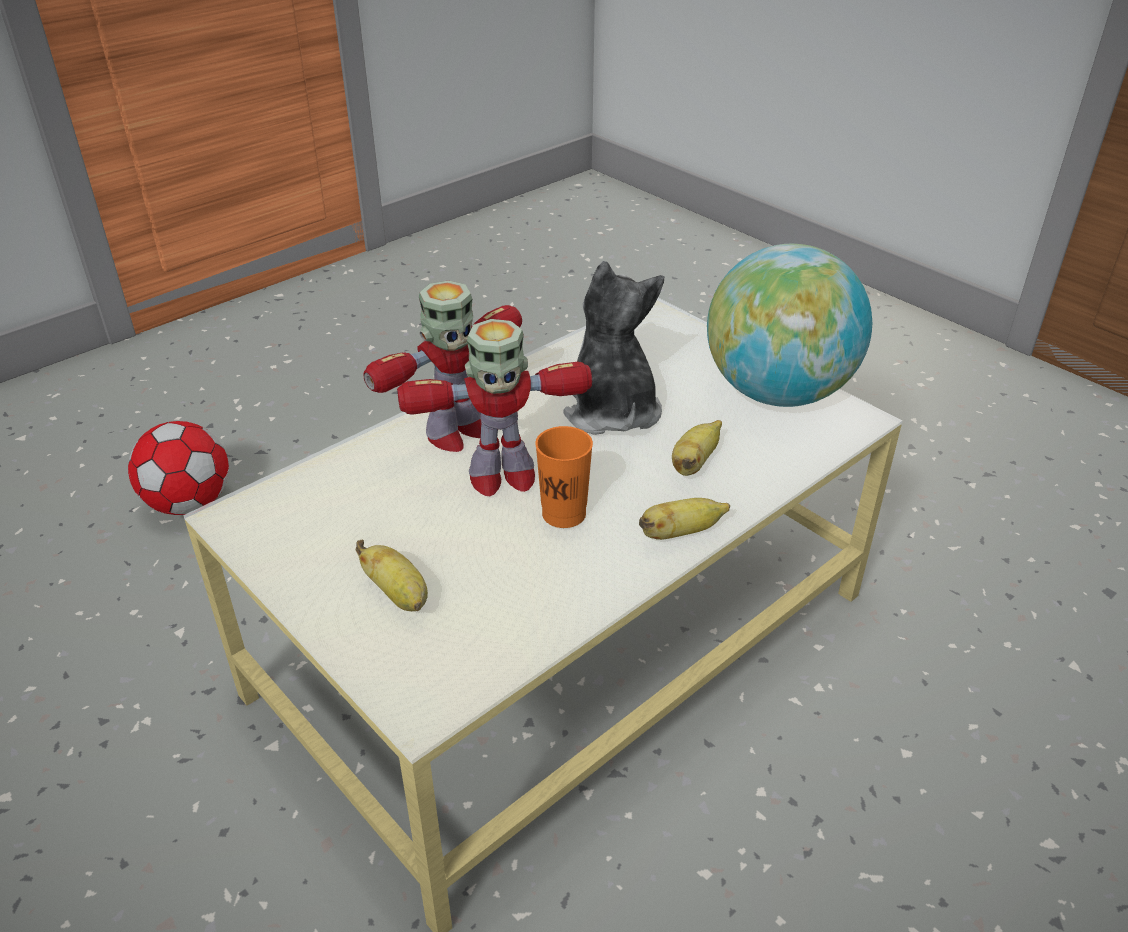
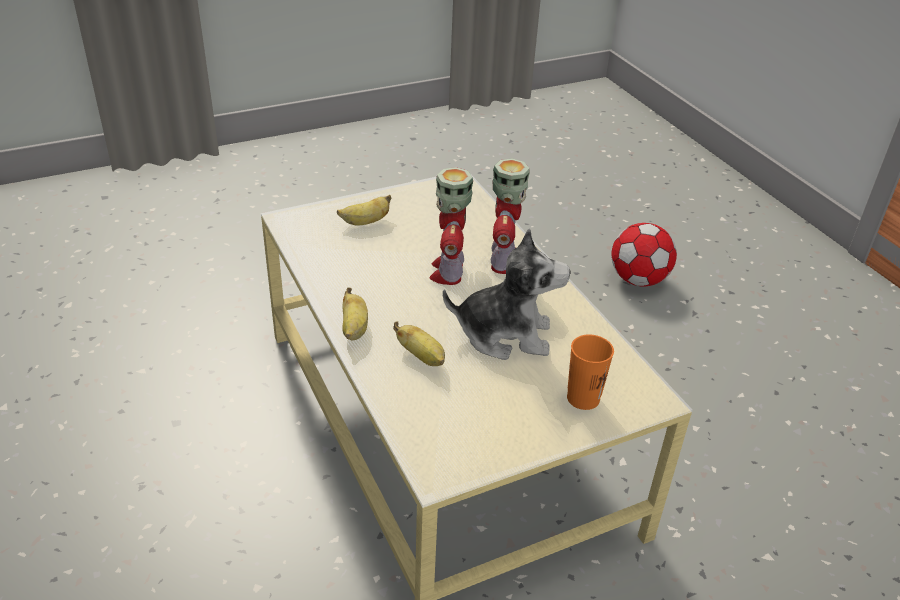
camera: 105 degrees right, 0 degrees up
toy robot [364,280,522,452] -> toy robot turned 150 degrees counterclockwise [491,159,530,274]
orange cup [535,426,593,528] -> orange cup moved to [567,334,614,410]
globe [707,244,872,407] -> none

